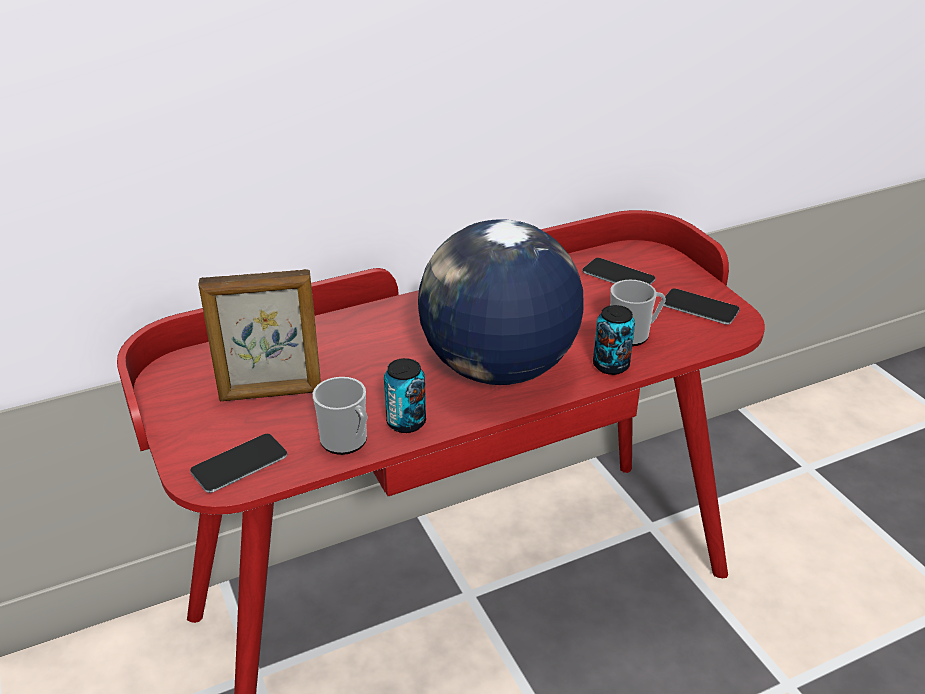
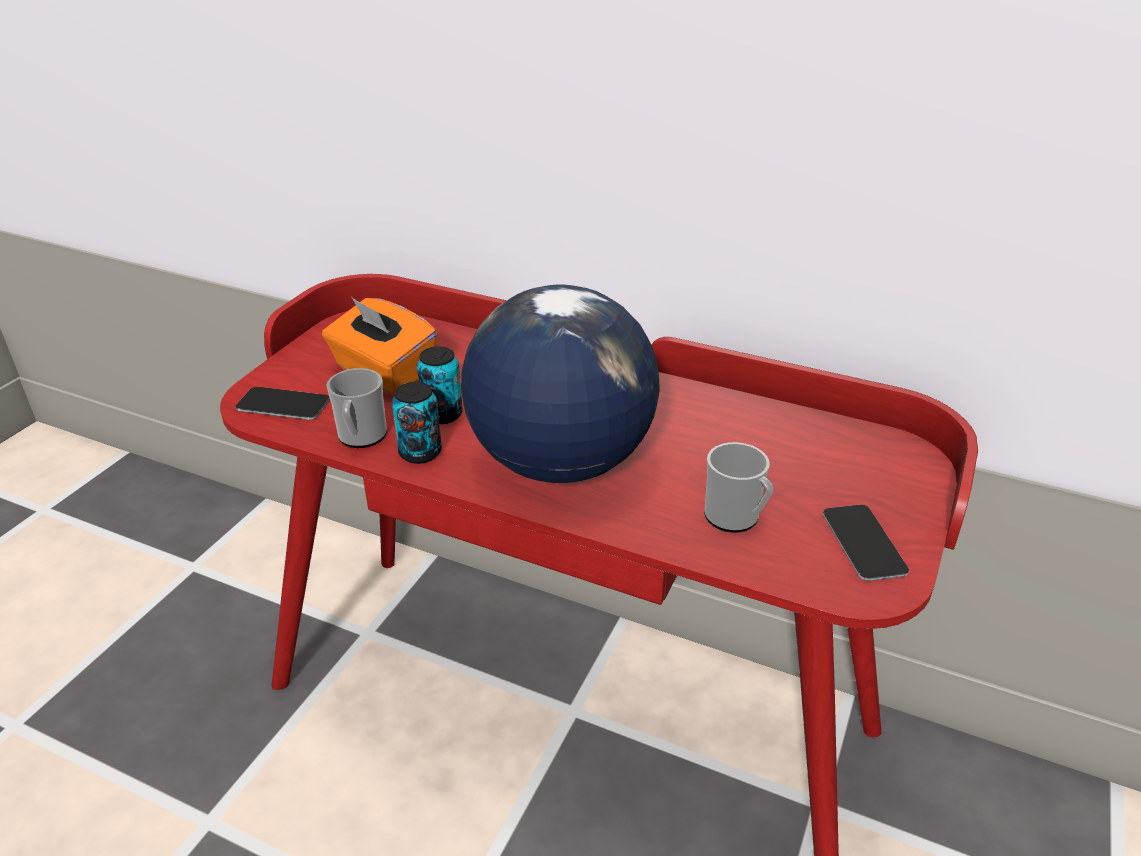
camera: 50 degrees right, 0 degrees up
picture frame [199,269,321,401] -> orange tissue box [322,298,437,395]
phone [582,258,655,285] -> none
can [593,305,635,375] -> can moved to [417,346,463,424]

